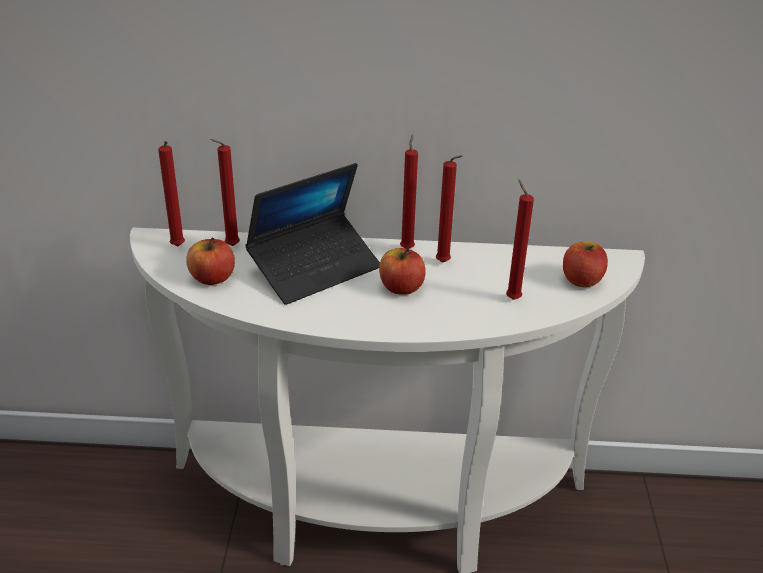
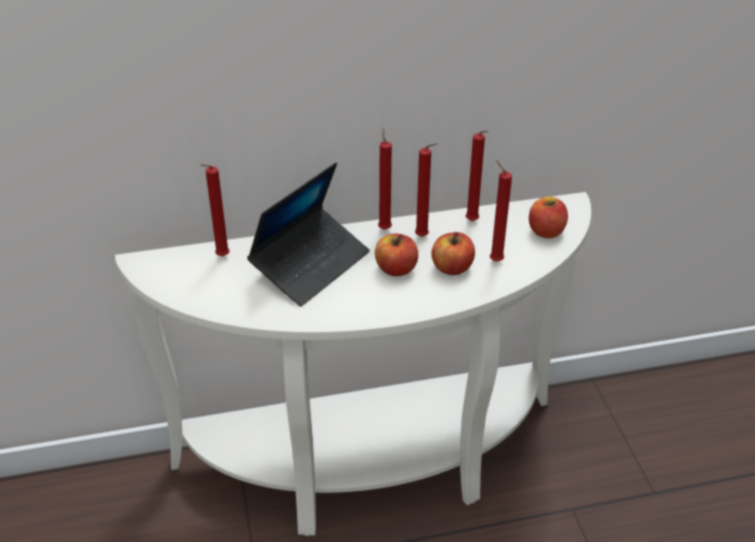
camera: 15 degrees left, 5 degrees up
red candle [158,141,185,246] -> red candle moved to [466,131,488,221]
apple [186,237,235,285] -> apple moved to [431,232,475,275]

